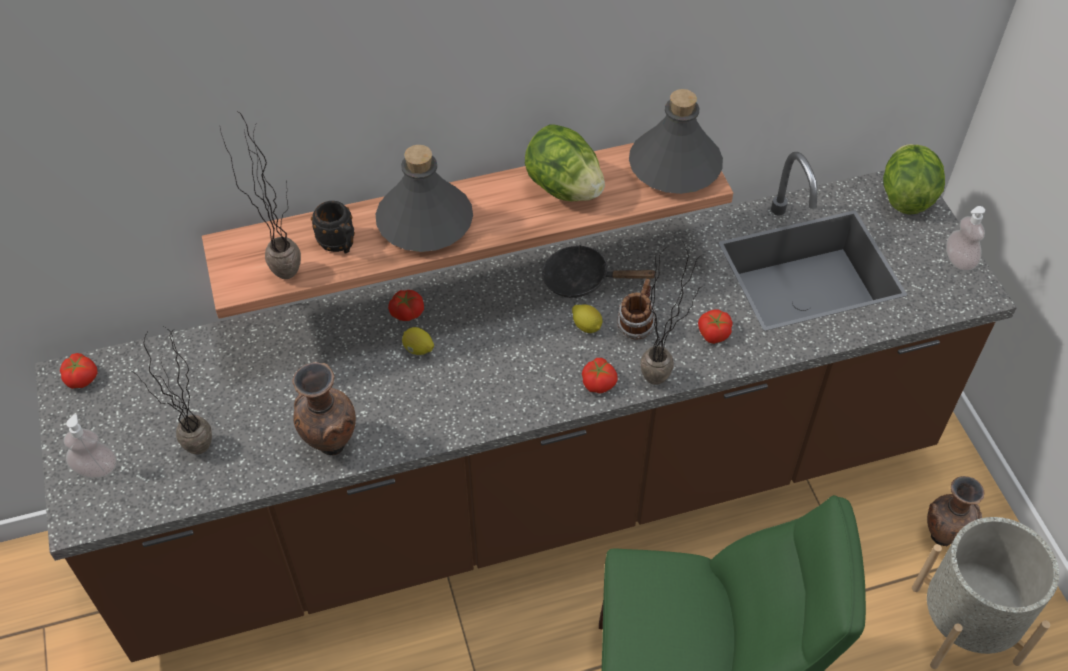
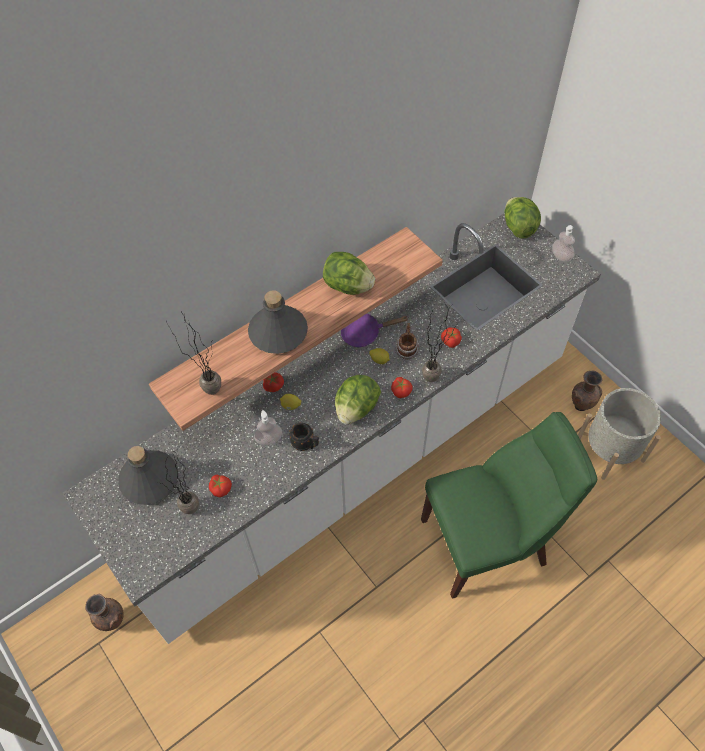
camera: 20 degrees left, 5 degrees up
brown counter [35,152,1017,662] -> white counter [62,213,601,644]
tomato [60,353,98,389] -> tomato moved to [209,475,232,498]
soap dispenser [64,414,117,478] -> soap dispenser moved to [254,410,282,445]
brown vase [292,362,356,455] -> brown vase moved to [85,594,123,631]
black mug [311,201,355,254] -> black mug moved to [289,423,319,451]
black frying pan [542,245,656,298] -> purple frying pan [340,314,409,347]
grey bottle [629,89,723,194] -> grey bottle moved to [118,446,179,505]
none -> lettuce [335,375,381,425]

